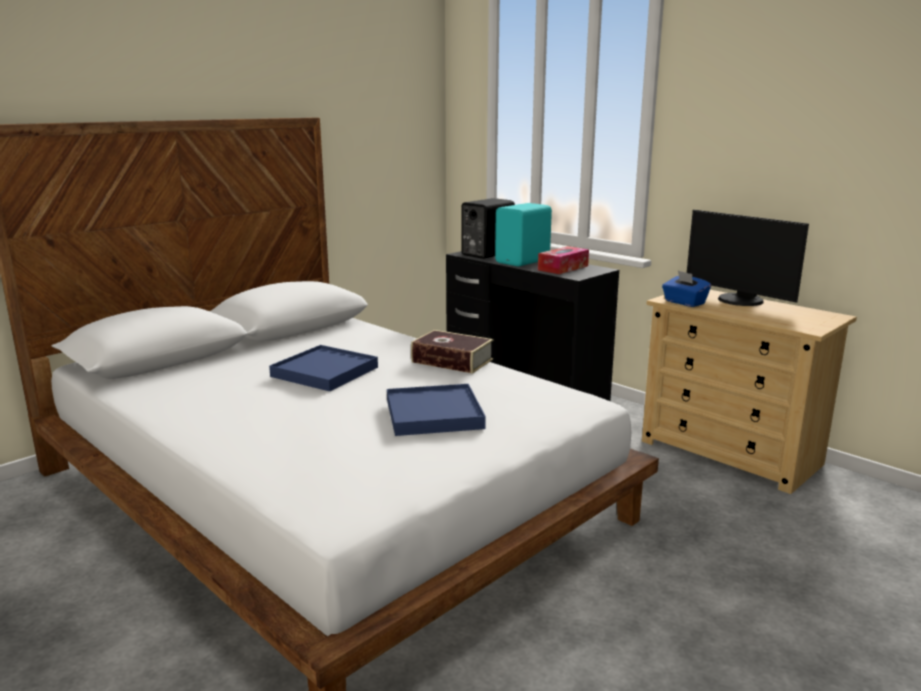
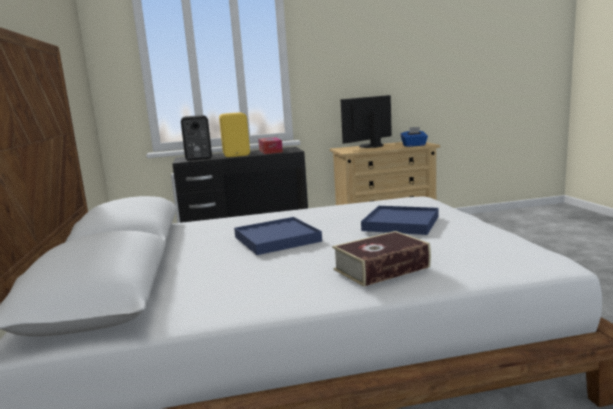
camera: 55 degrees left, 5 degrees down
book [411,330,493,374] -> book moved to [332,231,431,287]
turquoise speaker [495,203,552,266] -> yellow speaker [219,112,250,157]
blue tissue box [662,271,711,307] -> blue tissue box moved to [401,127,428,147]
monitor [687,210,809,306] -> monitor turned 150 degrees clockwise [341,95,392,148]

